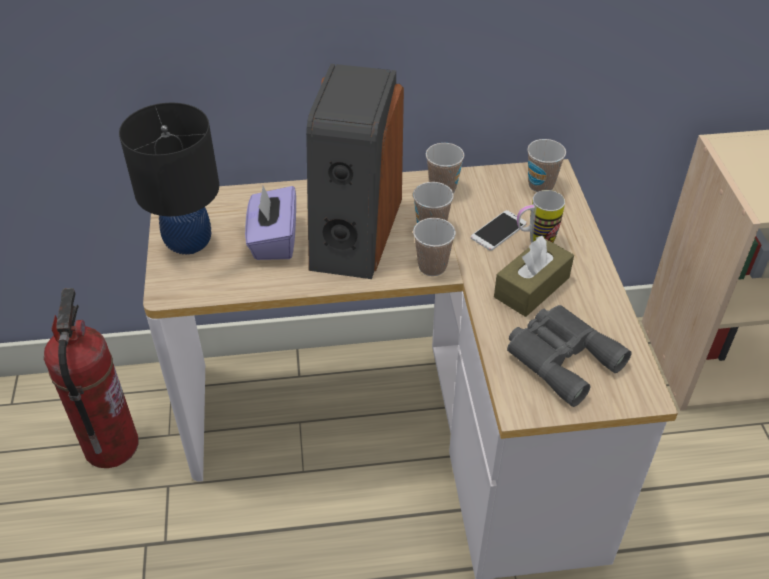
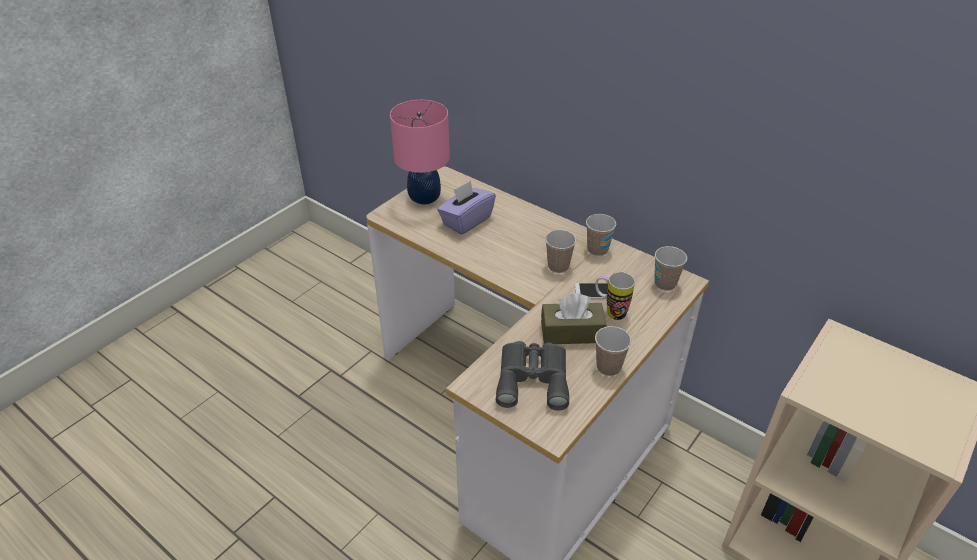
camera: 45 degrees right, 5 degrees down
fire extinguisher [44,288,139,468] -> none
black table lamp [119,103,219,255] -> pink table lamp [390,100,450,204]
speaker [306,64,404,279] -> none
cup [413,218,456,276] -> cup moved to [595,326,631,376]

